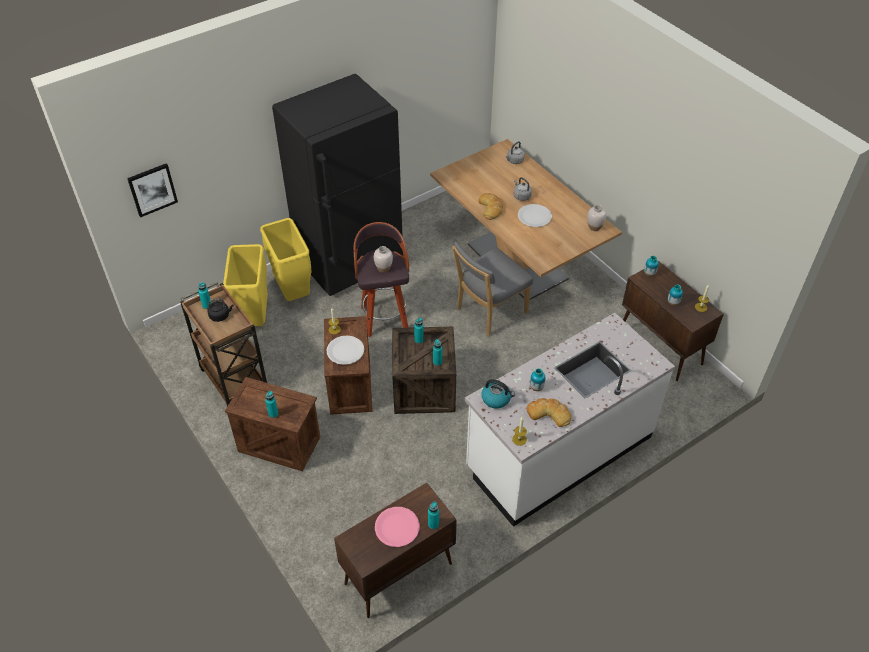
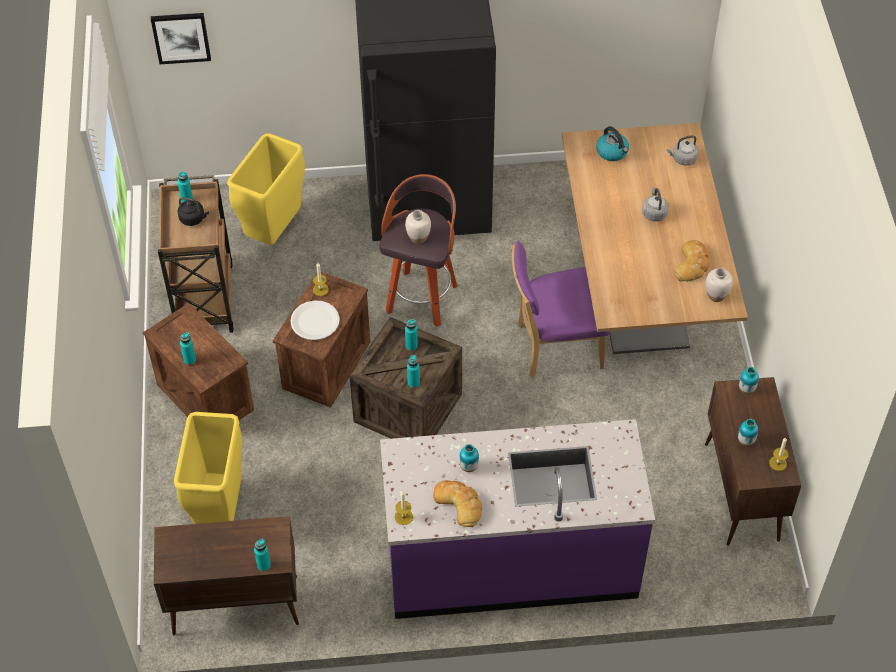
camera: 30 degrees right, 5 degrees up
yellow trash can [260,218,311,301] -> yellow trash can moved to [174,412,242,524]
pink plate [375,507,420,547] -> none
grey chair [452,242,533,336] -> purple chair [511,241,610,378]
white counter [465,313,675,527] -> purple counter [380,419,655,619]
bread [479,193,503,220] -> bread moved to [674,240,710,281]
kettle [481,379,515,408] -> kettle moved to [596,126,629,161]
white plate [518,204,552,227] -> none

